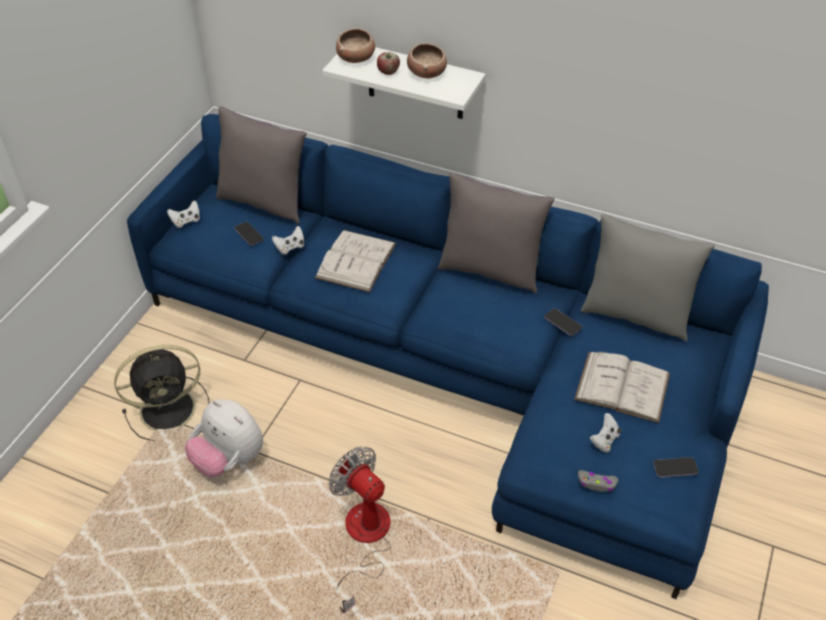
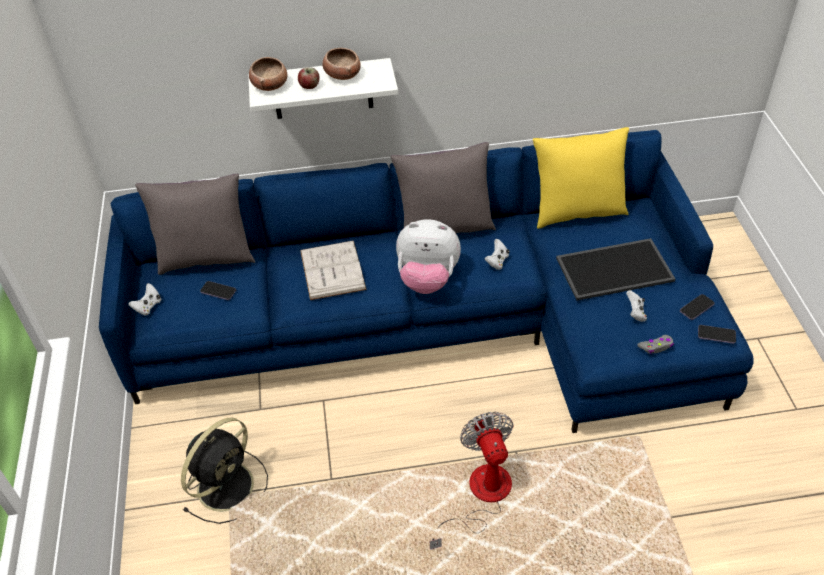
camera: 30 degrees left, 0 degrees up
plush toy [185,399,263,477] -> plush toy moved to [396,219,461,294]
white game controller [272,226,305,255] -> white game controller moved to [485,239,510,270]
fan [329,446,391,613] -> fan turned 60 degrees clockwise [430,412,513,550]
phone [544,308,582,336] -> phone moved to [698,325,736,344]
white book [574,351,670,423] -> tray [556,238,676,300]
grey pillow [581,214,715,342] -> yellow pillow [533,127,629,229]

